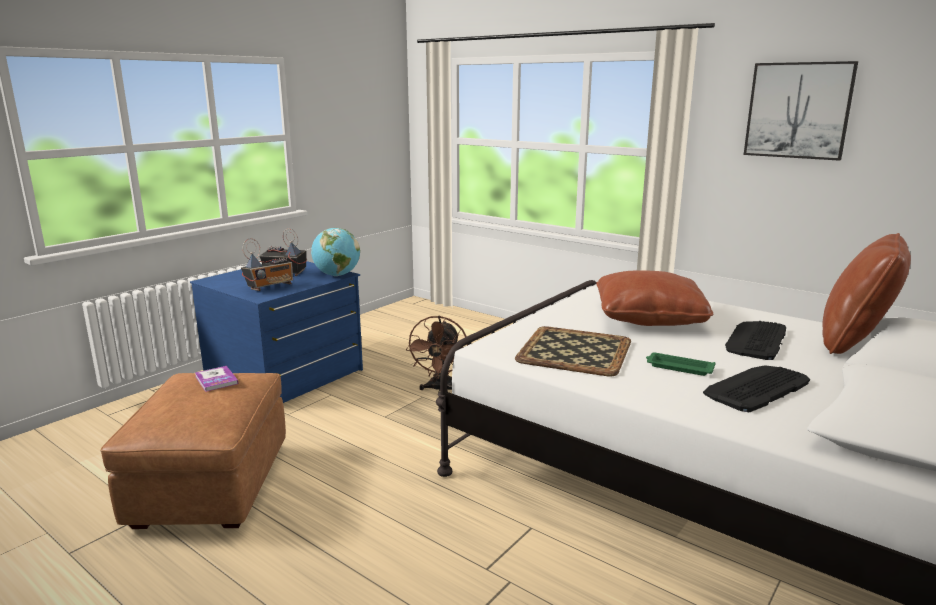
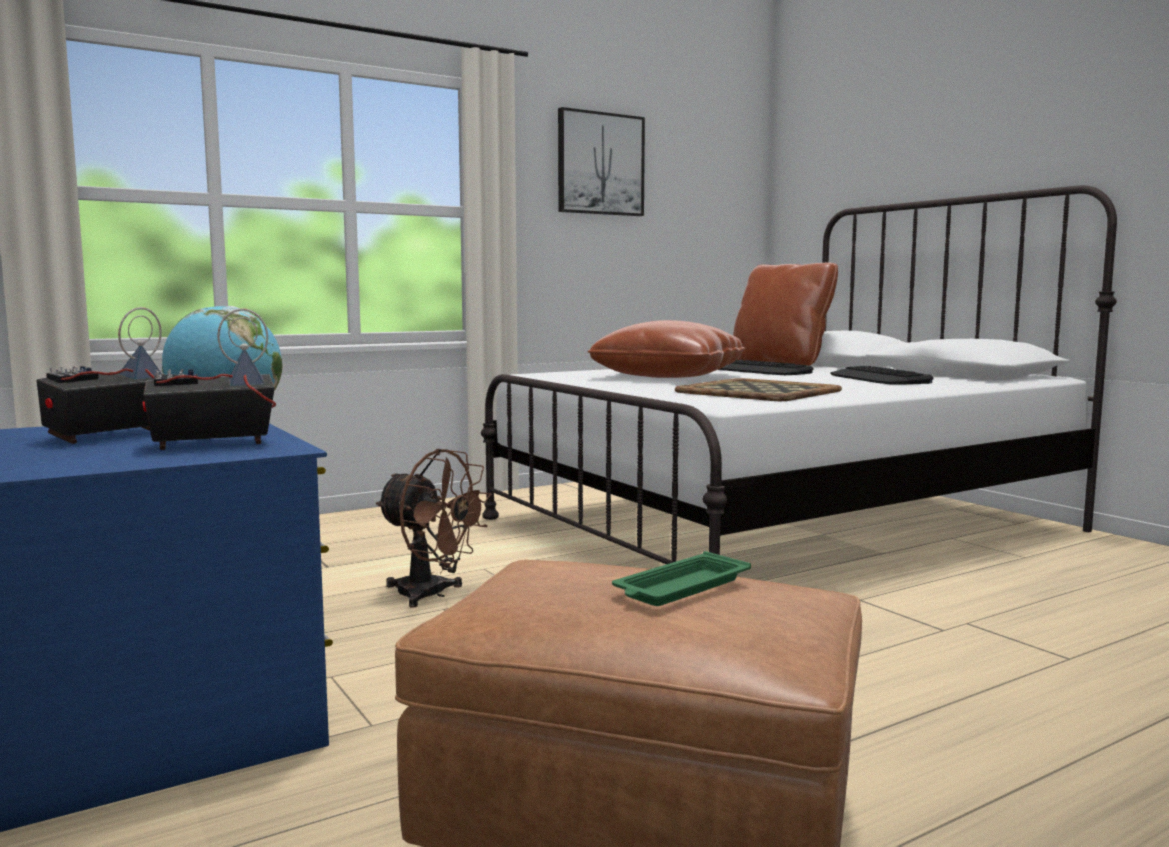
camera: 70 degrees left, 10 degrees down
book [195,366,238,392] -> none
radio [241,238,293,291] -> radio turned 90 degrees counterclockwise [143,308,276,450]
green tray [646,352,716,376] -> green tray moved to [612,551,751,606]

